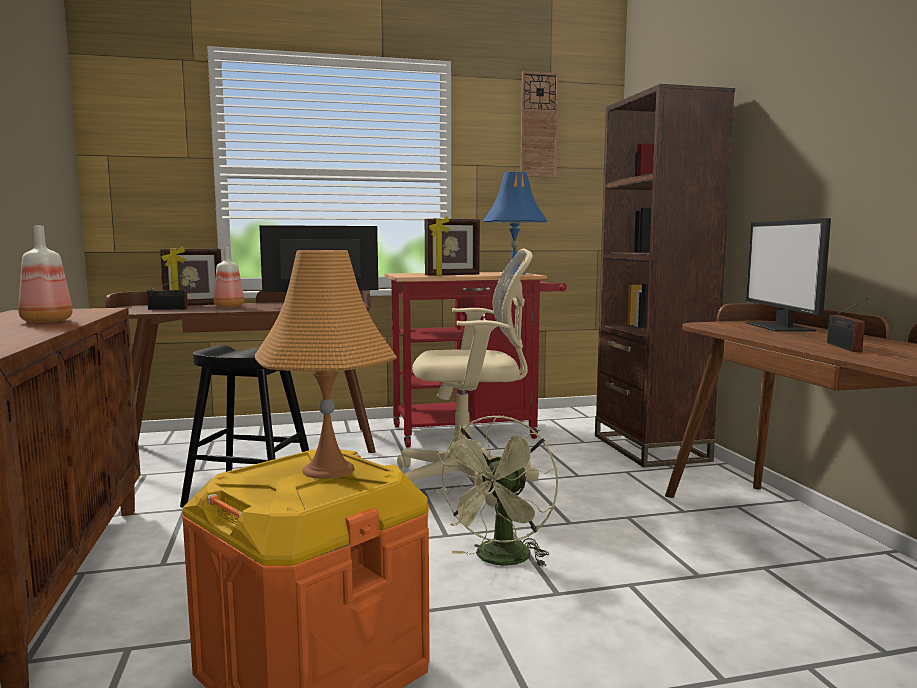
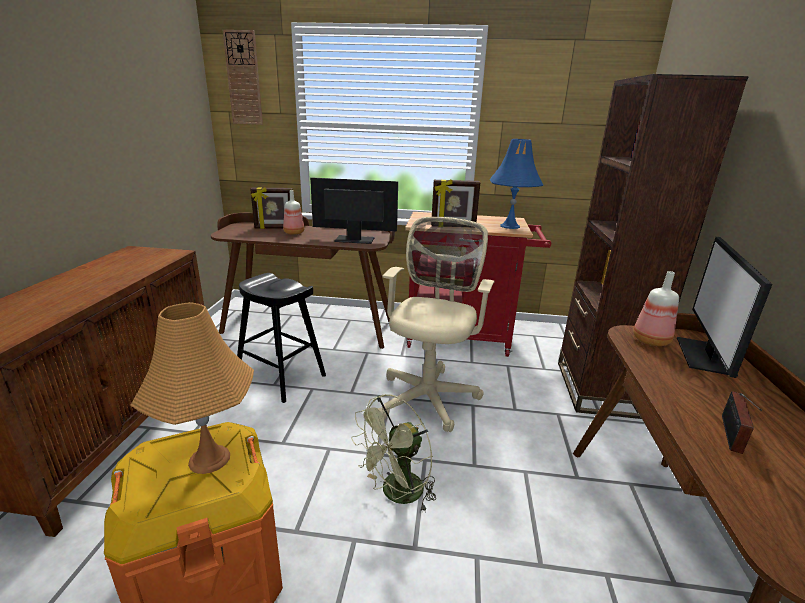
camera: 20 degrees right, 15 degrees up
bottle [18,226,72,323] -> bottle moved to [633,271,679,346]
radio [147,276,189,310] -> none
beige office chair [397,249,539,506] -> beige office chair turned 90 degrees counterclockwise [378,217,495,432]
wall clock [520,71,559,177] -> wall clock moved to [223,30,263,125]

